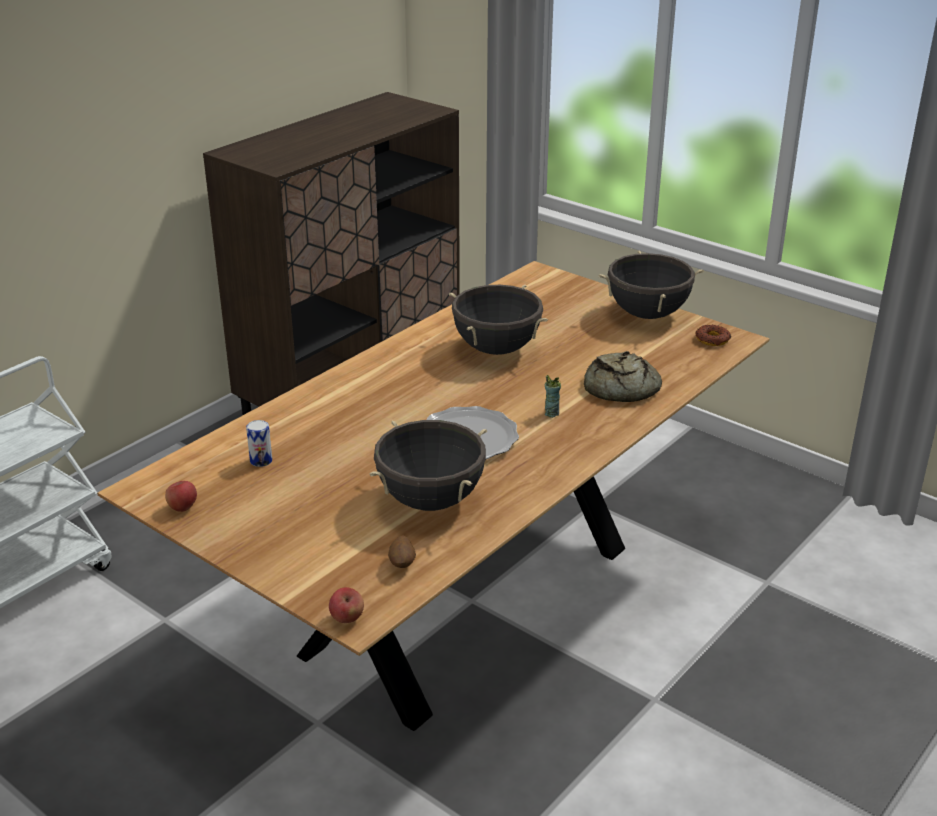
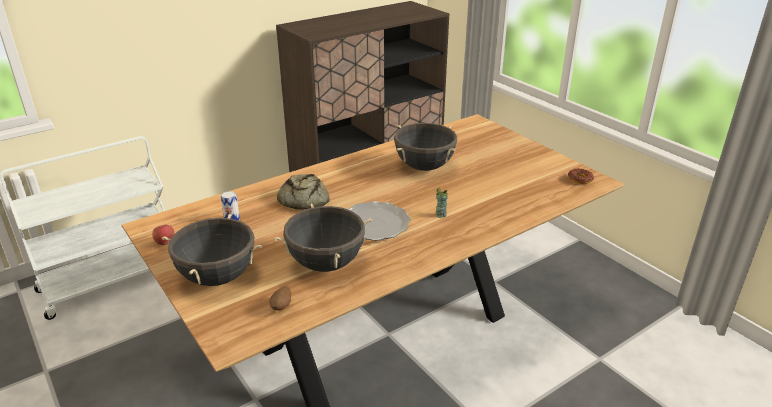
camera: 15 degrees right, 0 degrees up
apple [329,587,364,623] -> none
bread [584,351,662,402] -> bread moved to [277,174,330,210]
black cooking pot [598,251,704,319] -> black cooking pot moved to [162,214,262,286]

